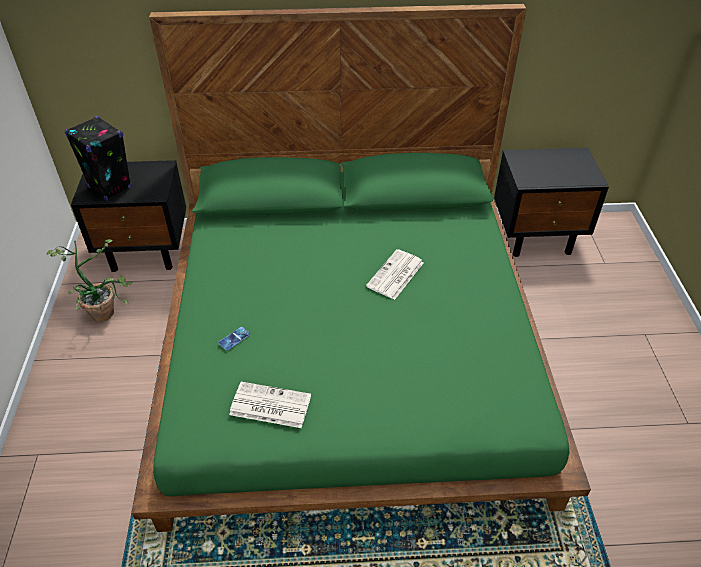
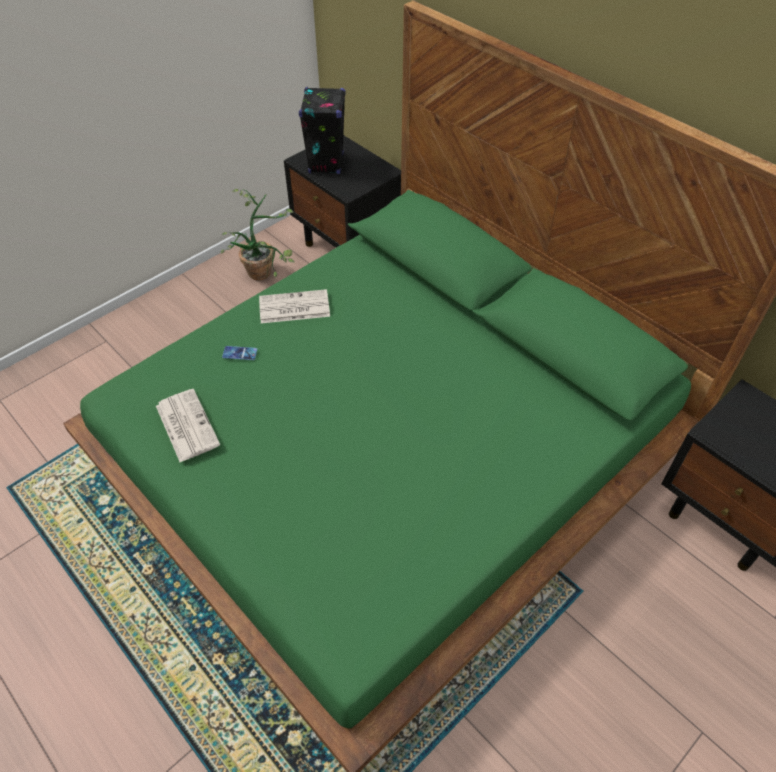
camera: 50 degrees right, 5 degrees up
newspaper [366,249,424,300] -> newspaper moved to [259,289,330,323]

